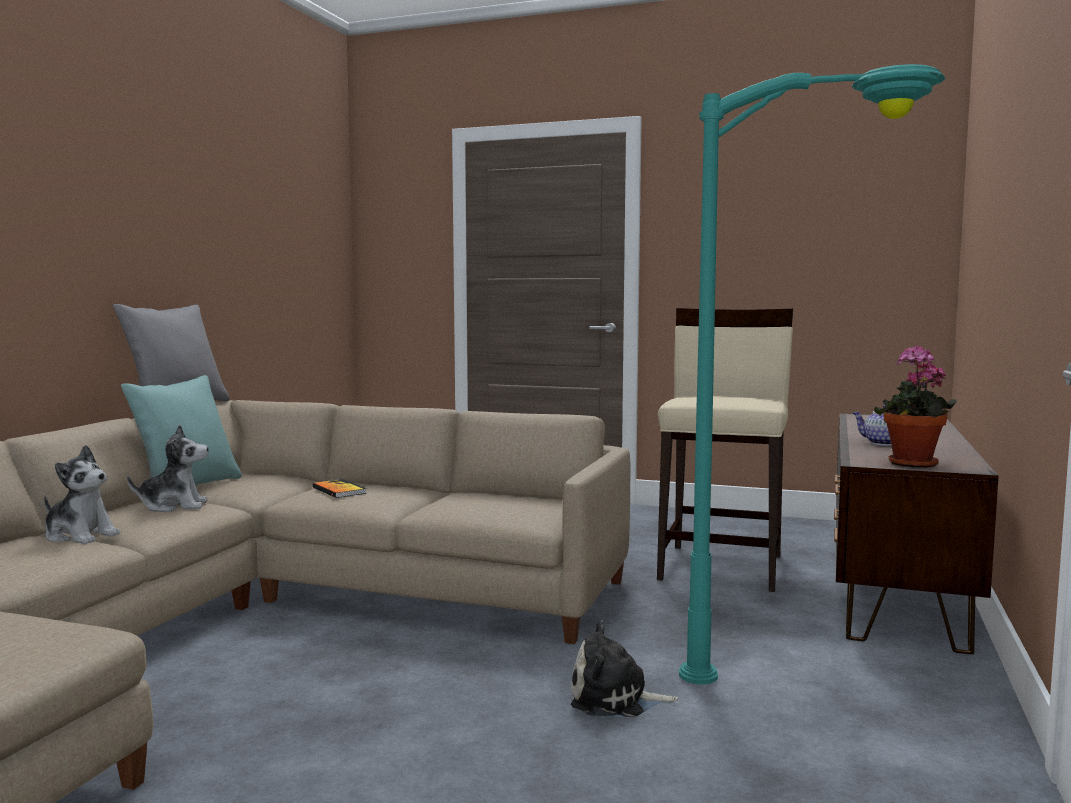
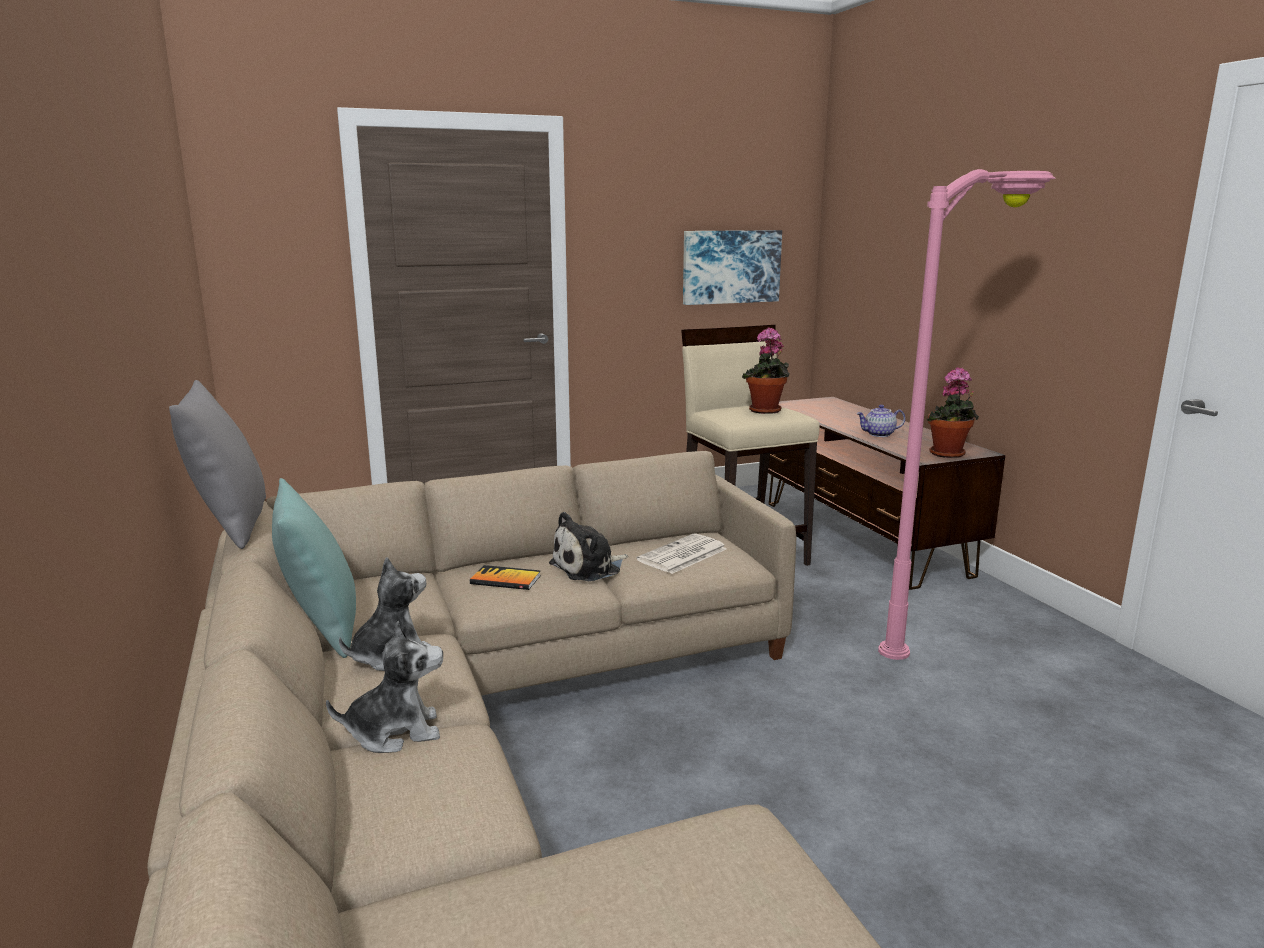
camera: 40 degrees left, 10 degrees up
plush toy [571,620,678,717] -> plush toy moved to [549,512,628,581]
turquoise floor lamp [679,64,946,685] -> pink floor lamp [878,169,1056,660]
none -> newspaper [637,533,727,574]
none -> picture [683,230,782,305]
none -> potted plant [742,327,790,414]

